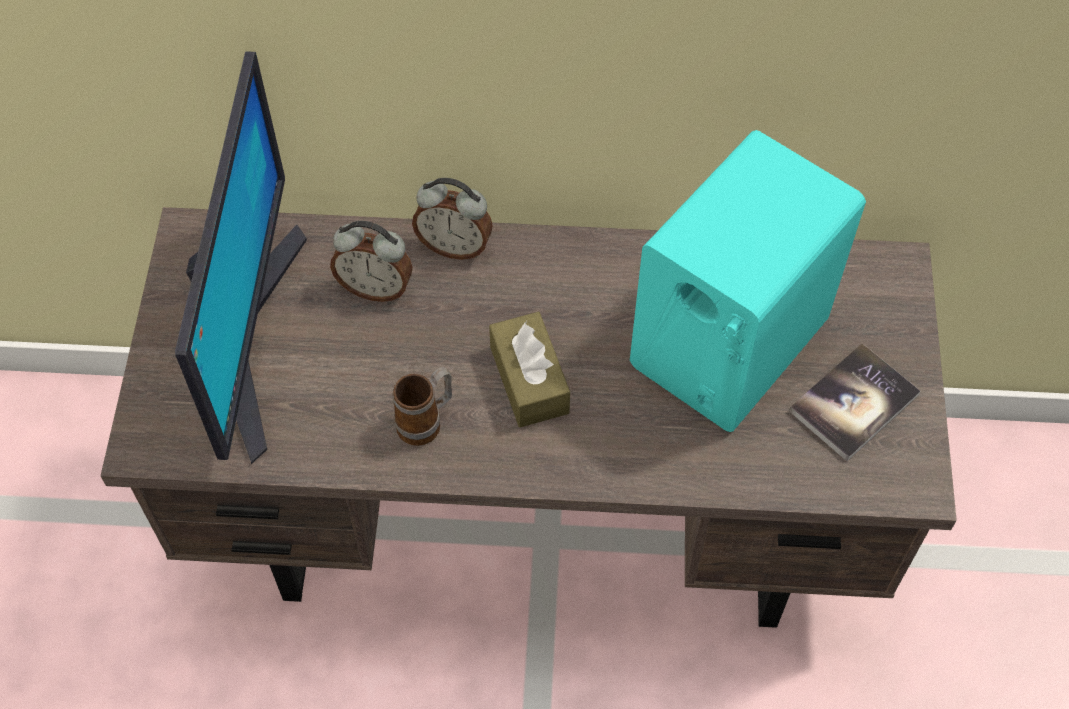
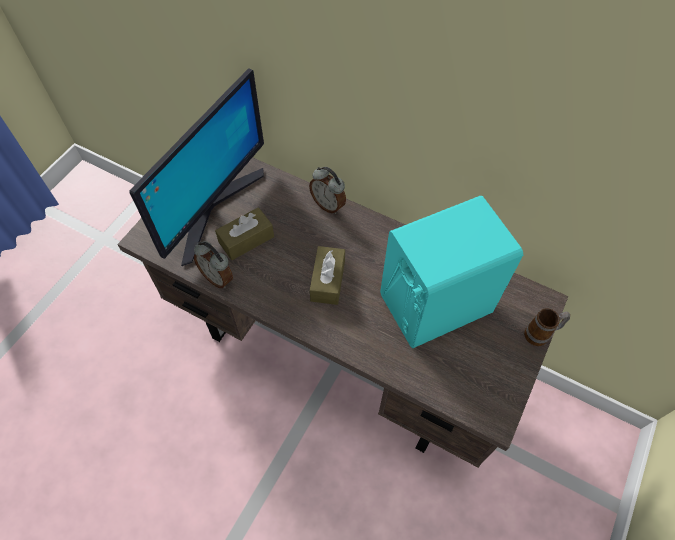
camera: 25 degrees right, 0 degrees up
alarm clock [330,221,413,302] -> alarm clock moved to [194,241,233,288]
mug [393,367,452,446] -> mug moved to [524,308,570,346]
book [789,343,921,461] -> none
none -> brown tissue box [215,207,274,260]

